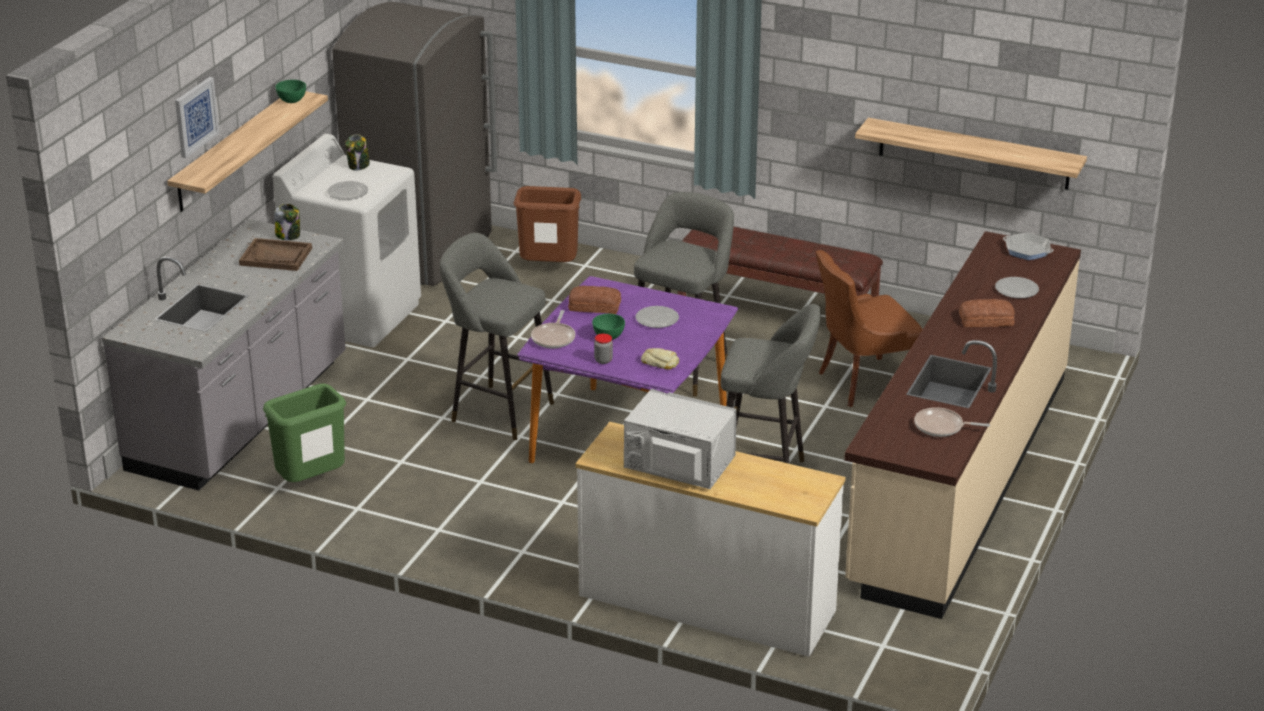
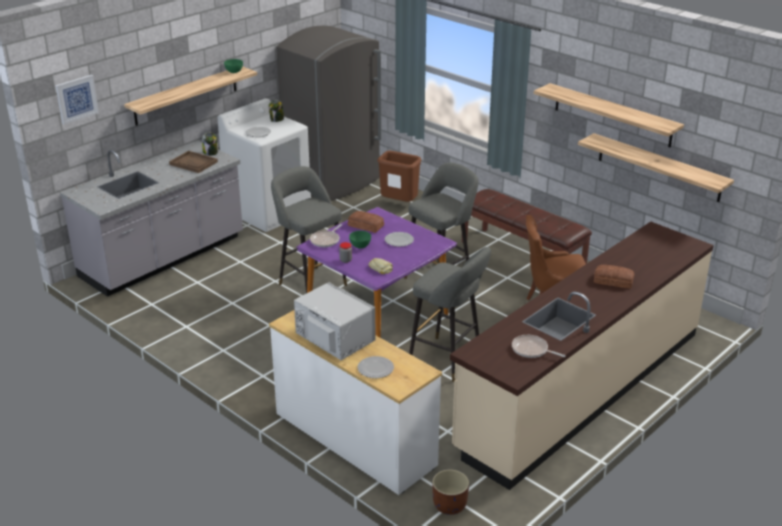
camera: 20 degrees right, 0 degrees up
picture [175,77,219,158] -> picture moved to [55,75,99,124]
green trash can [263,384,346,482] -> none
plate [995,277,1039,298] -> plate moved to [358,356,394,378]
frying pan [1003,232,1054,260] -> none
none -> brown planter [432,469,469,515]
none -> shelf [534,83,684,147]

